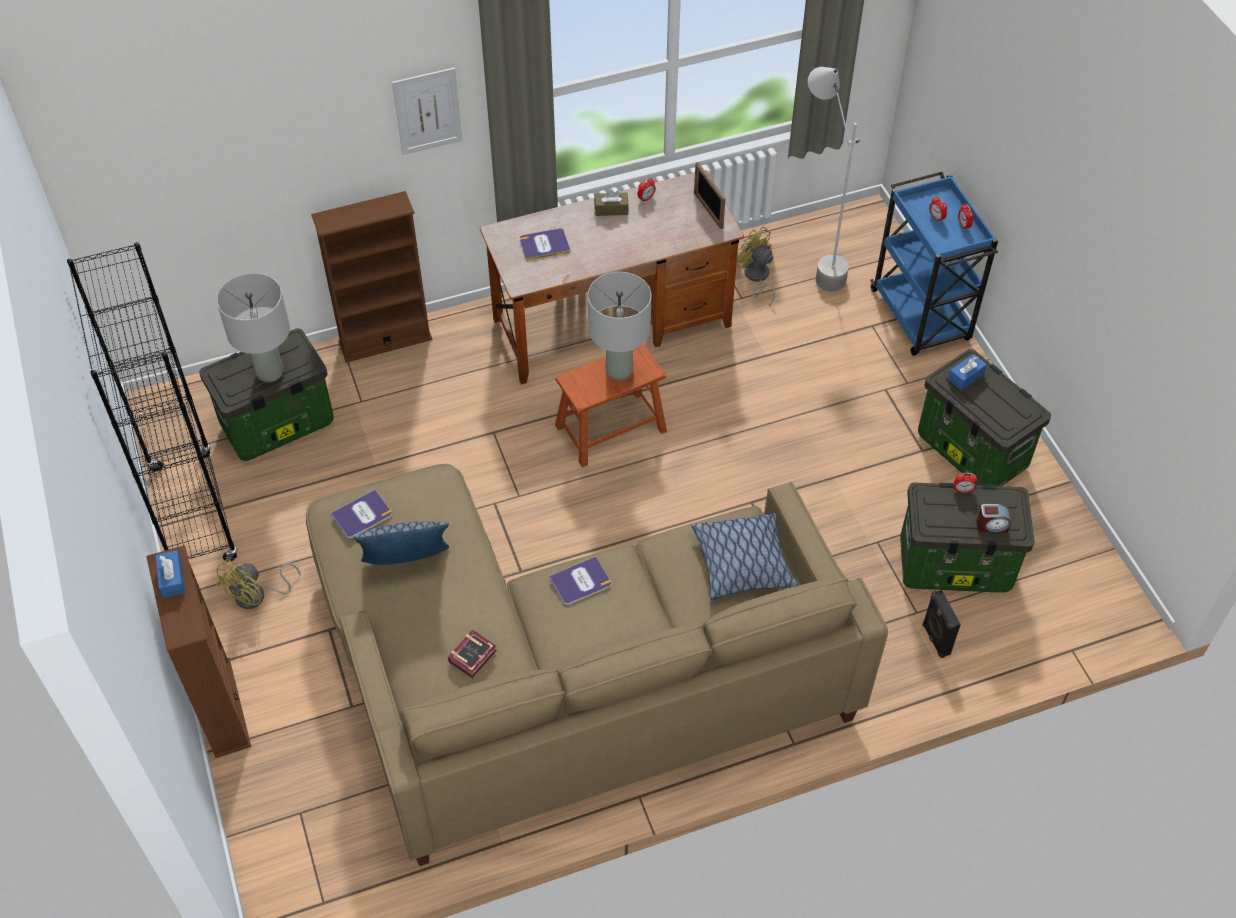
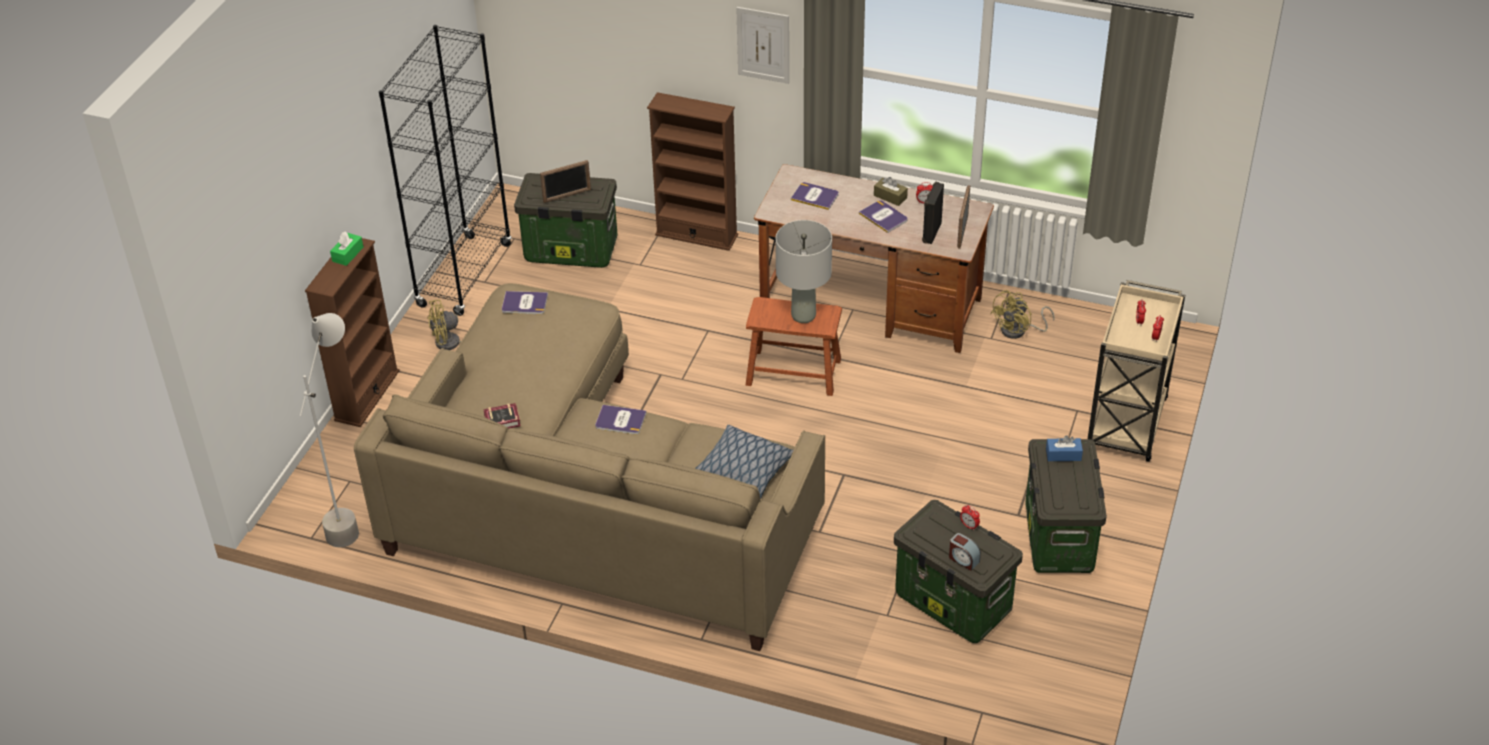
camera: 40 degrees right, 10 degrees down
blue tissue box [155,550,185,598] -> green tissue box [330,231,363,266]
grey table lamp [217,273,290,382] -> picture frame [540,160,591,203]
pillow [354,521,449,565] -> none
yellow fan [737,226,775,306] -> yellow fan turned 135 degrees counterclockwise [990,290,1055,339]
grey floor lamp [808,67,861,292] -> grey floor lamp moved to [300,313,359,547]
blue cart [870,172,998,356] -> beige cart [1088,280,1185,462]
black speaker [922,590,961,658] -> black speaker moved to [922,182,944,244]
none -> book [859,200,908,233]

